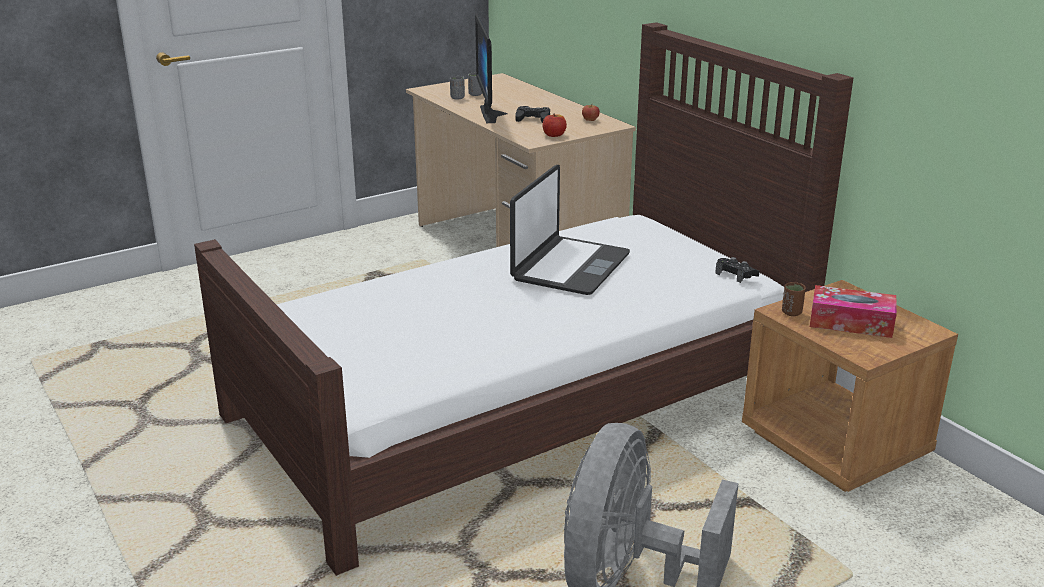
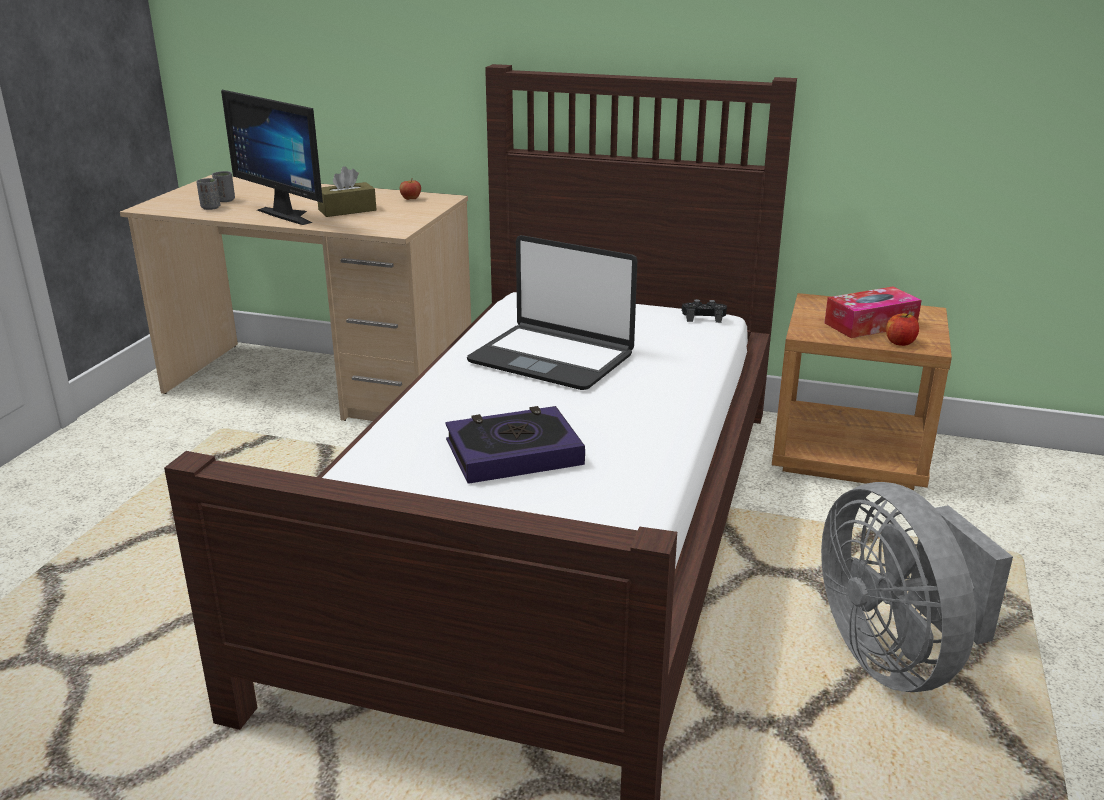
camera: 40 degrees left, 0 degrees up
laptop [510,165,630,295] -> laptop turned 135 degrees clockwise [467,235,637,390]
black game controller [515,106,550,123] -> brown tissue box [318,166,377,217]
apple [542,113,567,137] -> apple moved to [886,314,919,346]
brown cup [782,282,806,316] -> none
none -> book [445,406,585,484]

